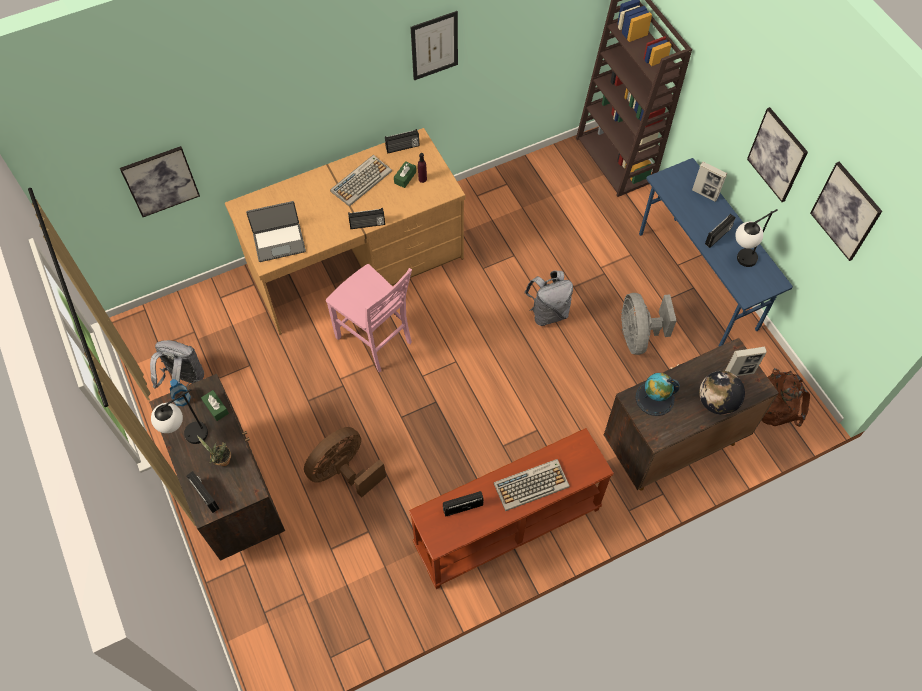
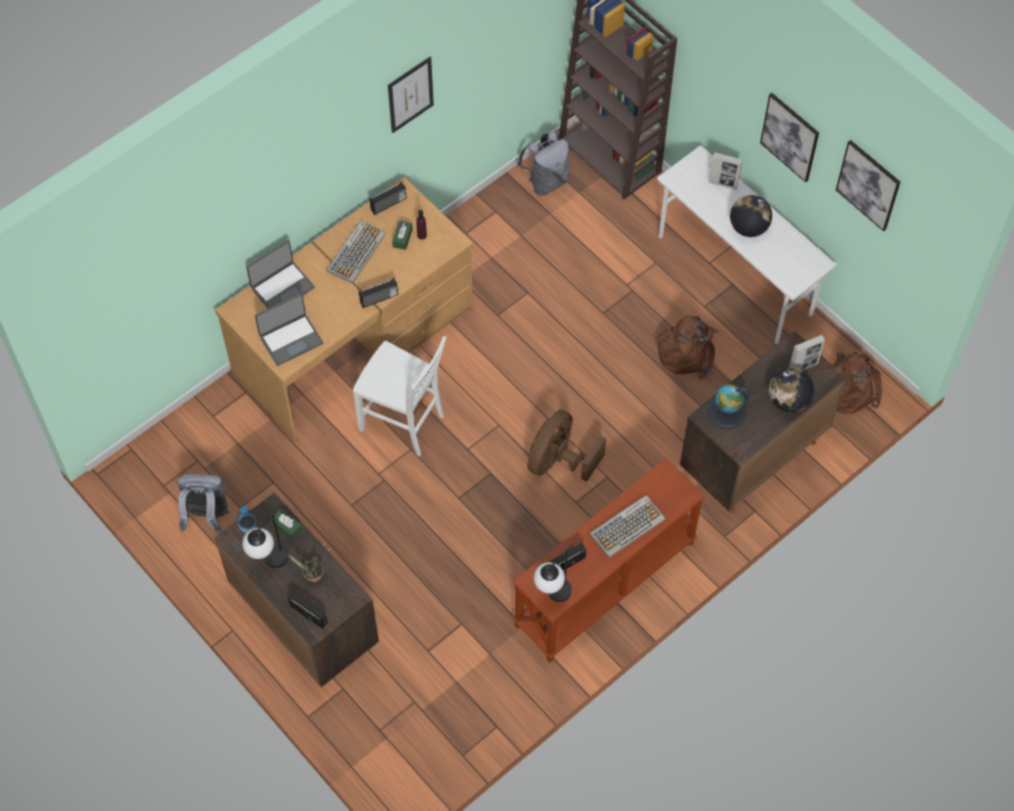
camera: 15 degrees left, 0 degrees up
picture [120,146,200,217] -> none
brown fan [304,427,386,498] -> brown fan moved to [527,410,606,482]
pink chair [326,264,412,372] -> white chair [353,336,447,456]
grey backpack [524,270,573,326] -> grey backpack moved to [517,132,569,196]
grey fan [621,293,677,355] -> brown backpack [655,315,719,379]
blue desk [639,158,793,346] -> white desk [657,146,837,344]
radio [705,214,736,248] -> globe [730,195,772,237]
table lamp [735,209,778,267] -> table lamp moved to [534,544,573,602]
none -> laptop [246,240,315,308]

